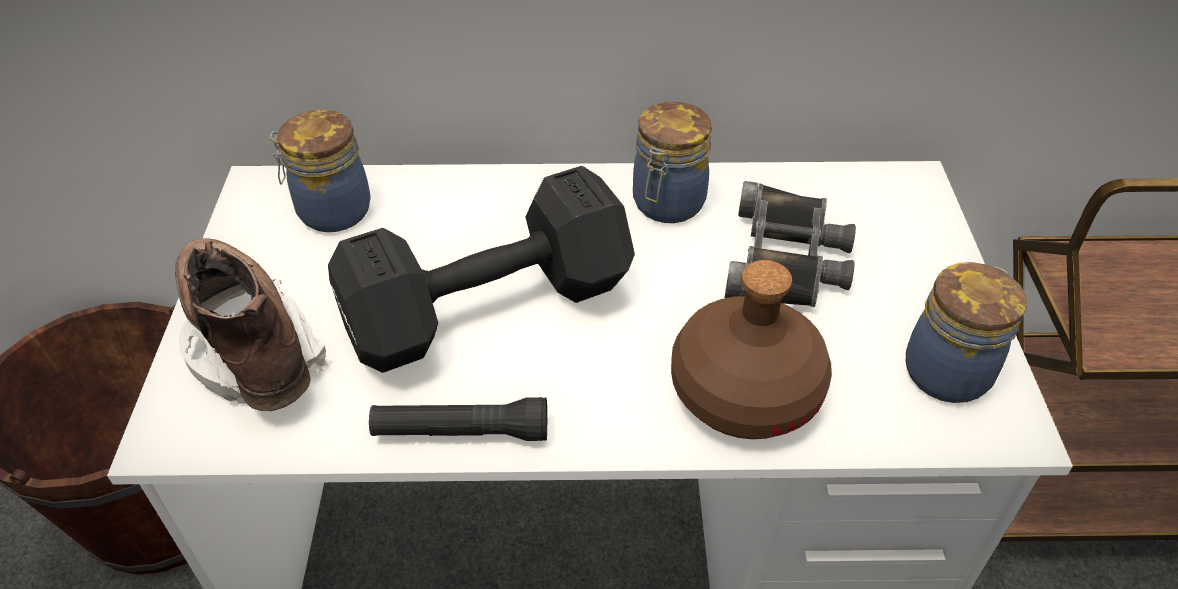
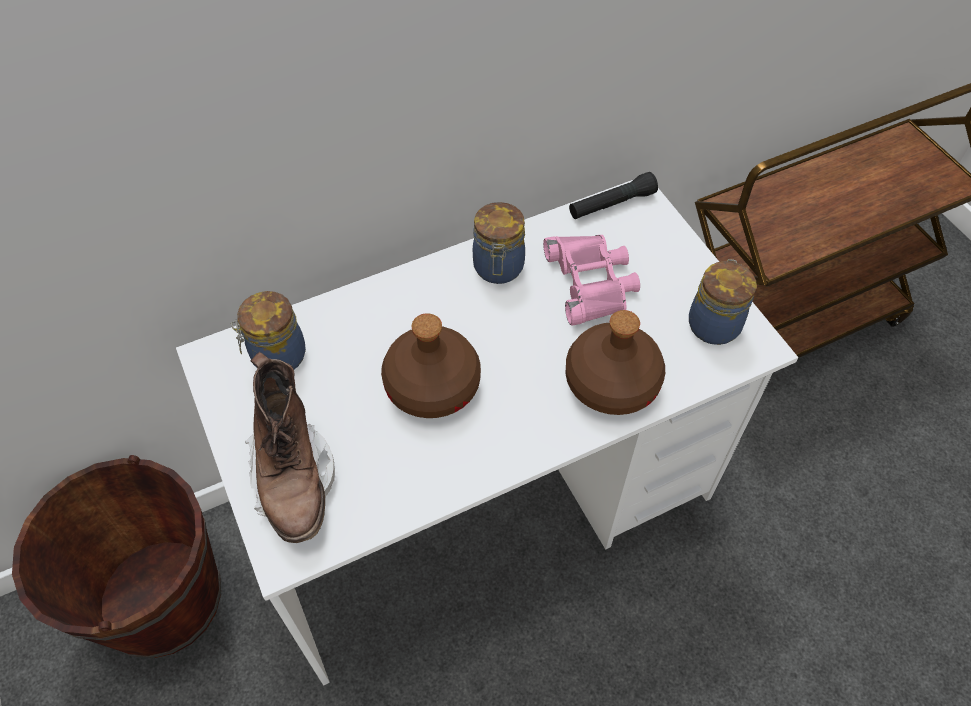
camera: 25 degrees left, 10 degrees up
brown boot [175,238,328,411] -> brown boot turned 135 degrees counterclockwise [245,352,335,543]
black dumbbell [328,166,635,373] -> brown bottle [381,313,481,418]
black flashlight [369,397,547,441] -> black flashlight moved to [569,172,658,219]
black binoculars [725,181,856,307] -> pink binoculars [543,235,640,325]

